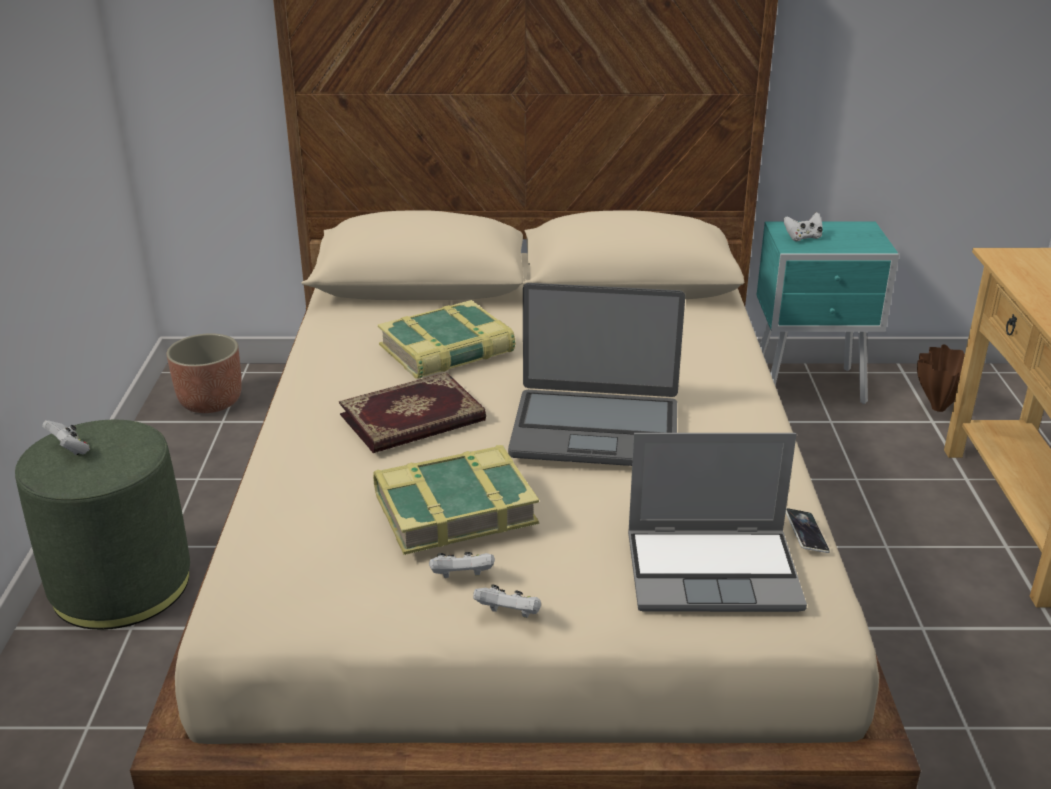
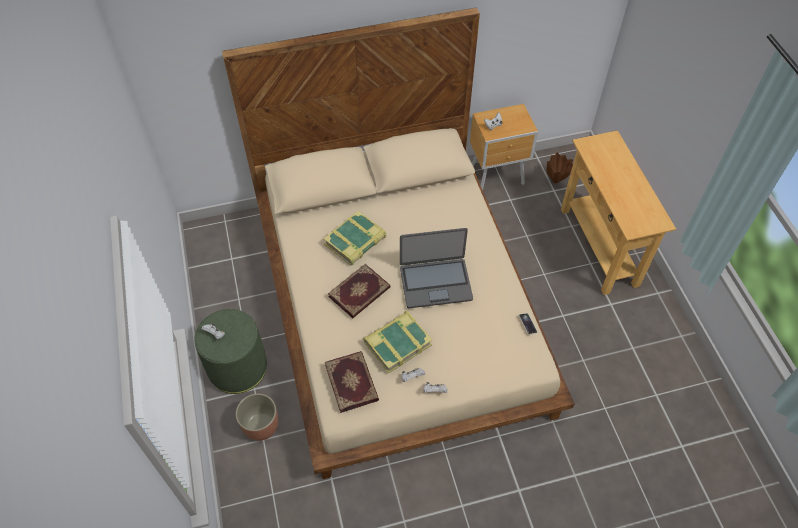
camera: 15 degrees left, 25 degrees up
planter [166,333,242,413] -> planter moved to [236,393,278,441]
laptop [628,433,807,612] -> none
turquoise nightstand [757,222,899,404] -> brown nightstand [470,104,538,190]
none -> book [325,351,379,413]

